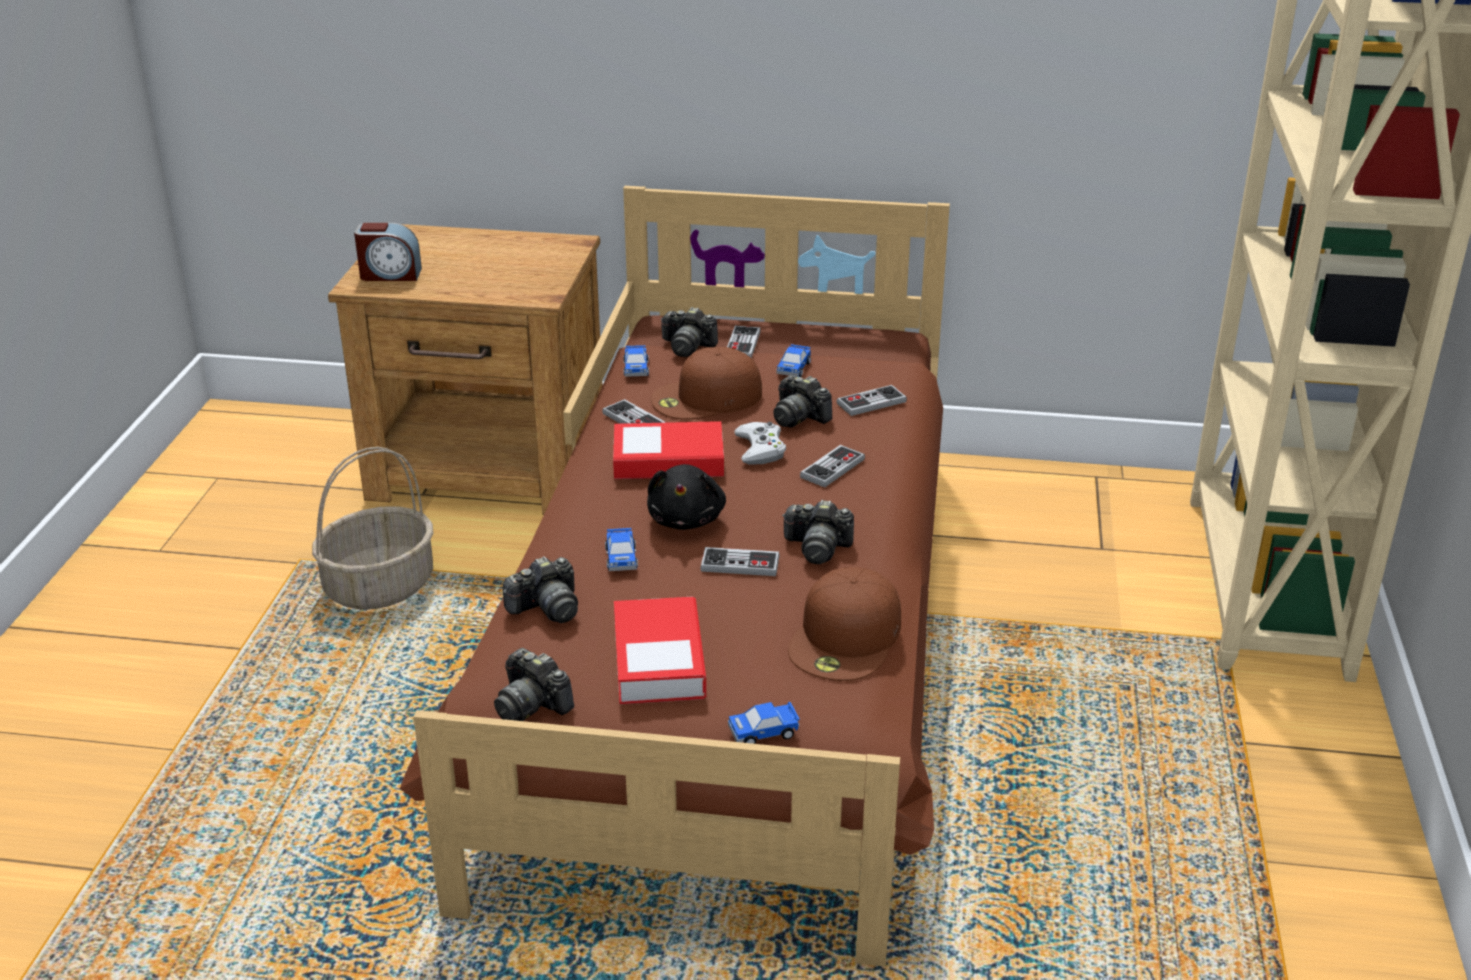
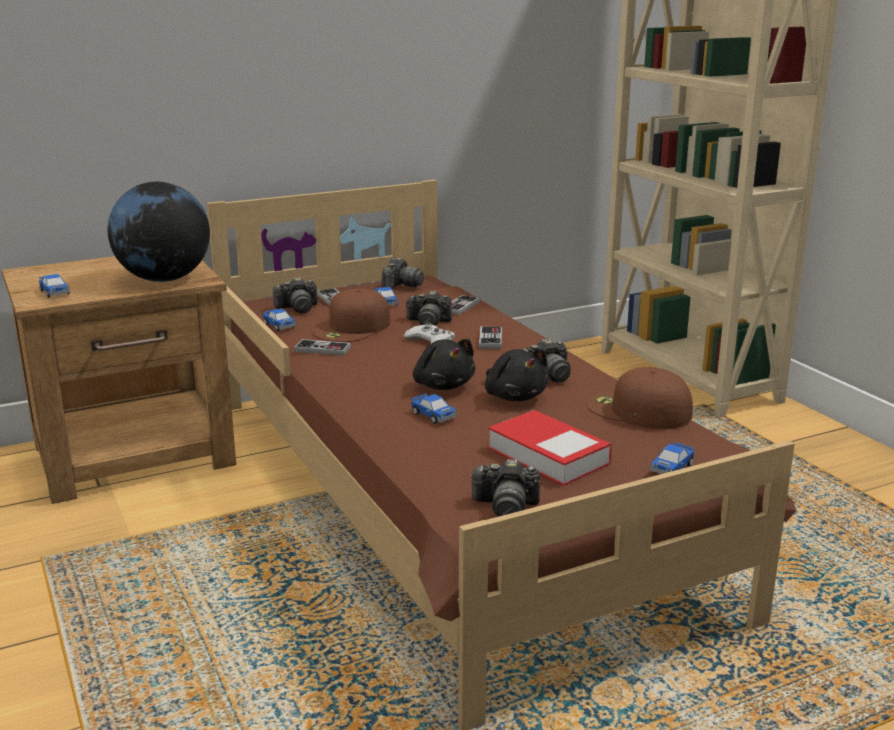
camera: 35 degrees left, 10 degrees down
basket [312,447,433,610] -> none
alarm clock [354,222,422,281] -> toy car [39,274,70,298]
camera [503,557,578,623] -> camera moved to [381,257,424,289]
book [613,421,724,479] -> none
game controller [700,547,780,576] -> black plush toy [485,349,549,401]
brown cap [788,567,901,681] -> brown cap turned 135 degrees clockwise [587,366,693,429]
none -> globe [108,182,210,282]

